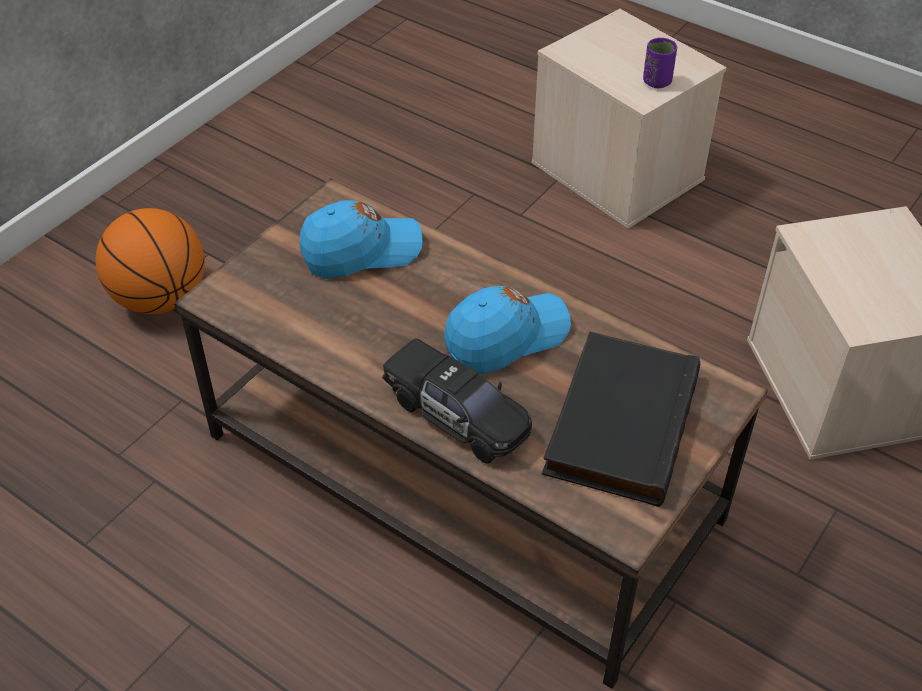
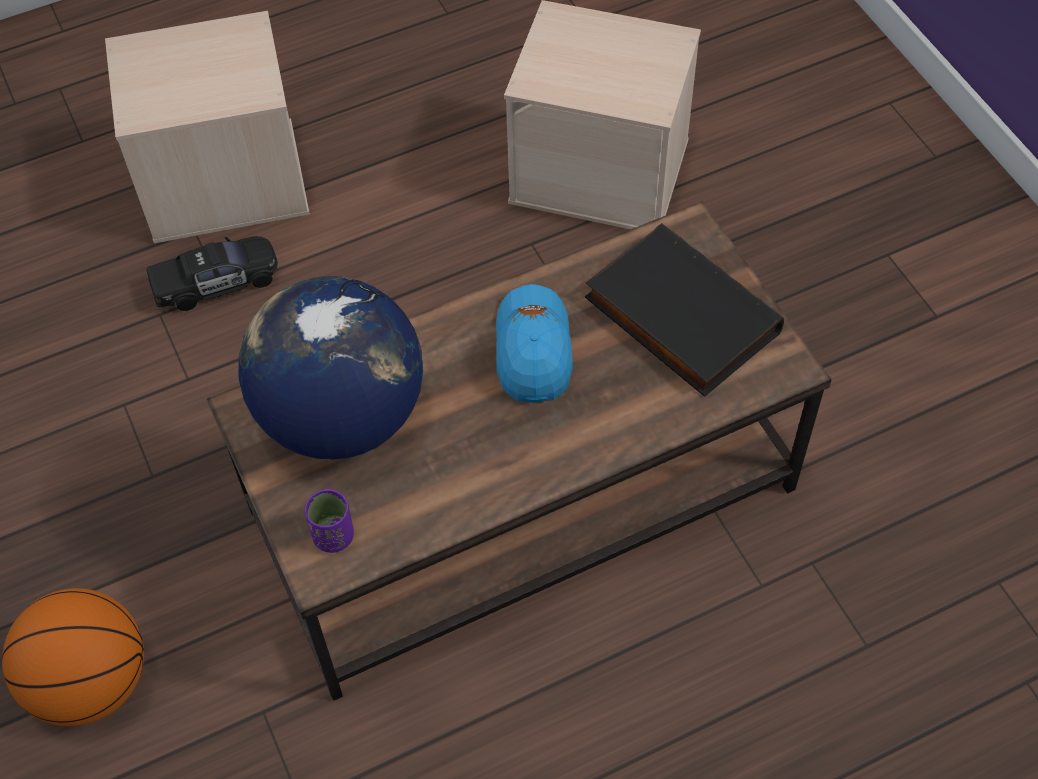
camera: 60 degrees left, 10 degrees up
blue cap [300,200,423,279] -> globe [238,276,423,460]
black toy car [382,338,532,464] -> black toy car moved to [147,236,278,311]
purple cup [643,38,677,88] -> purple cup moved to [305,489,354,553]

